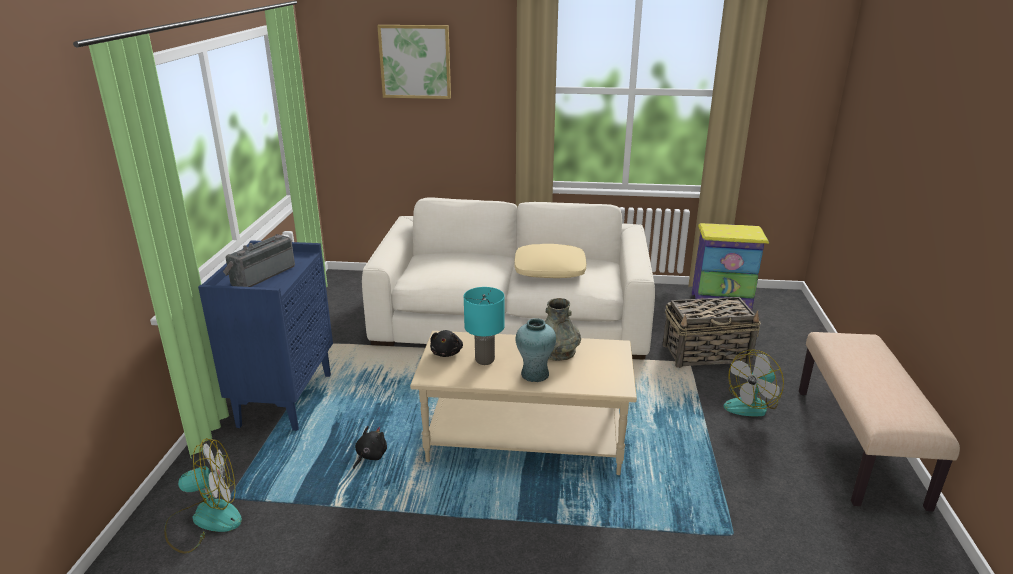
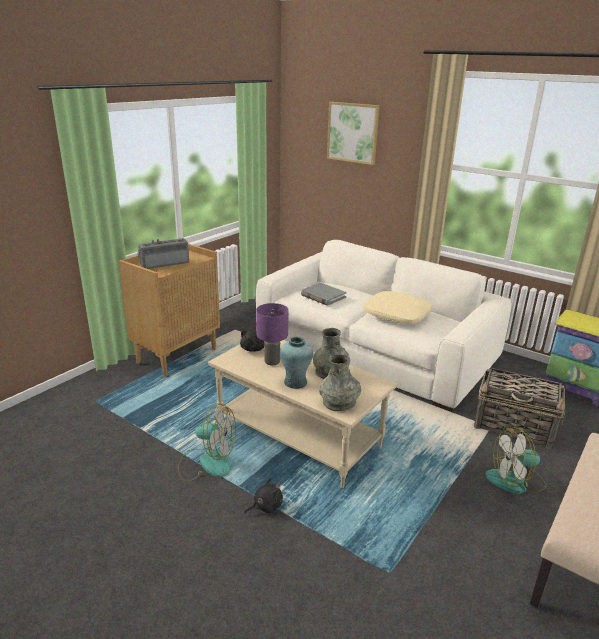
camera: 30 degrees right, 0 degrees up
fan [164,438,242,554] -> fan moved to [178,404,236,482]
blue cabinet [198,240,333,431] -> brown cabinet [118,244,220,376]
black plush toy [353,426,387,469] -> black plush toy moved to [244,478,283,513]
turquoise table lamp [464,287,504,365] -> purple table lamp [256,303,289,366]
none -> grey book [301,283,347,306]
none -> grey vase [319,354,361,411]

